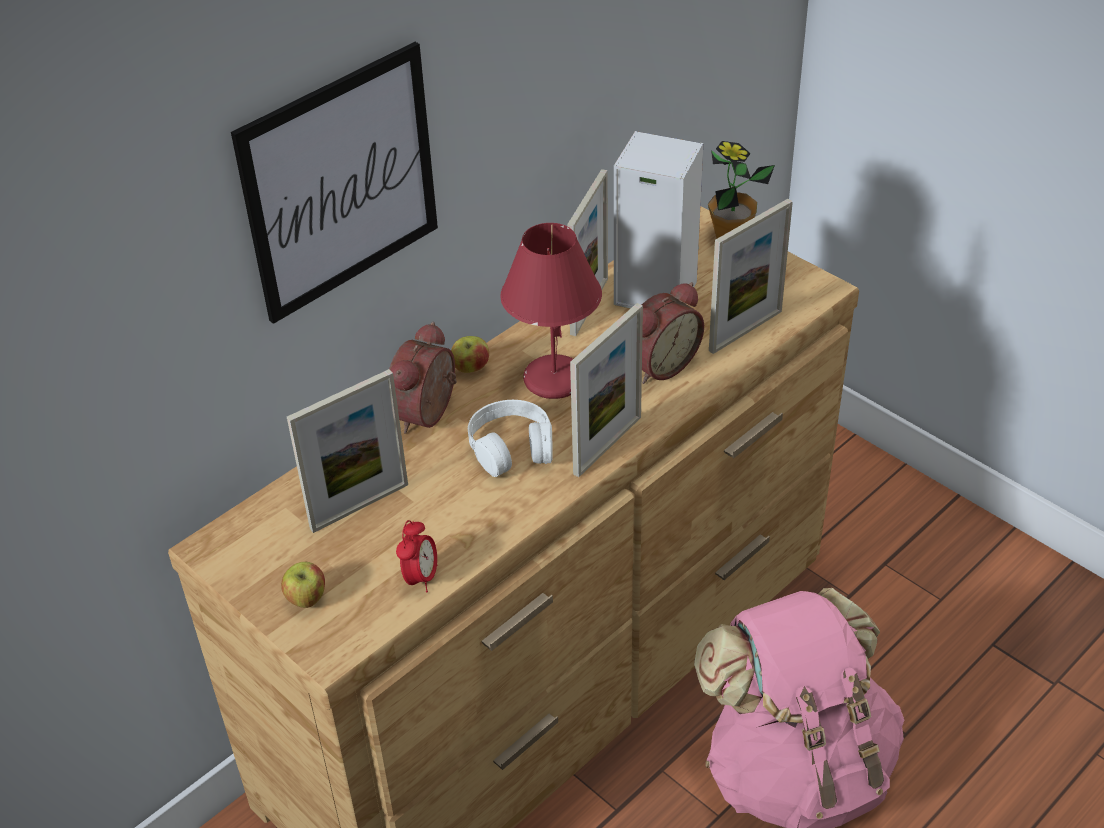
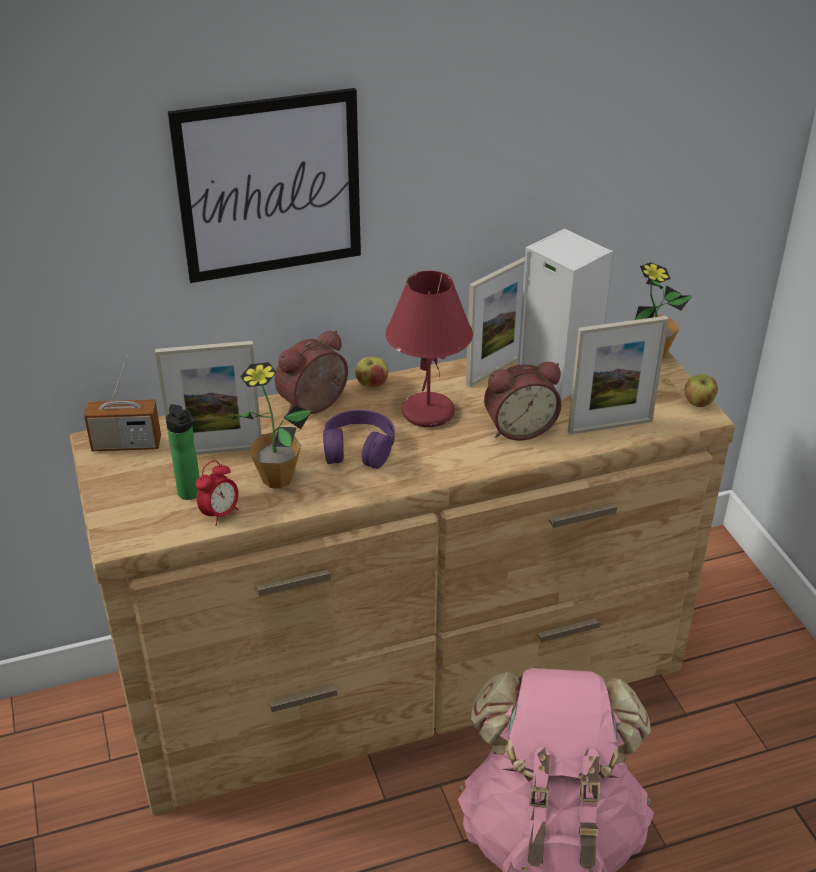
camera: 25 degrees right, 5 degrees down
apple [281,562,325,608] -> apple moved to [684,374,718,407]
white headphones [468,400,552,477] -> purple headphones [323,410,395,469]
picture frame [570,303,643,477] -> none
none -> radio [84,355,161,451]
none -> bottle [166,404,200,500]
none -> potted plant [233,362,312,488]

